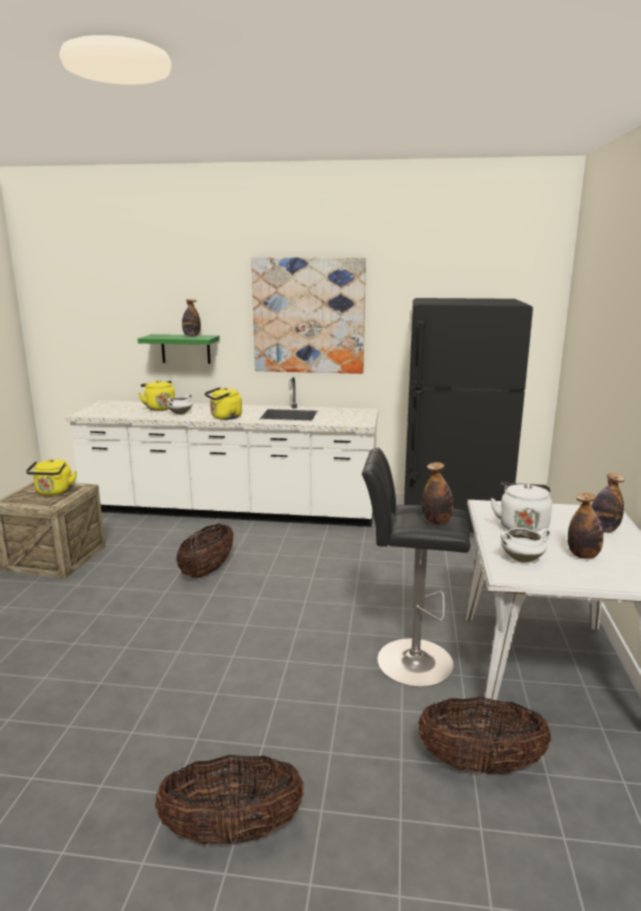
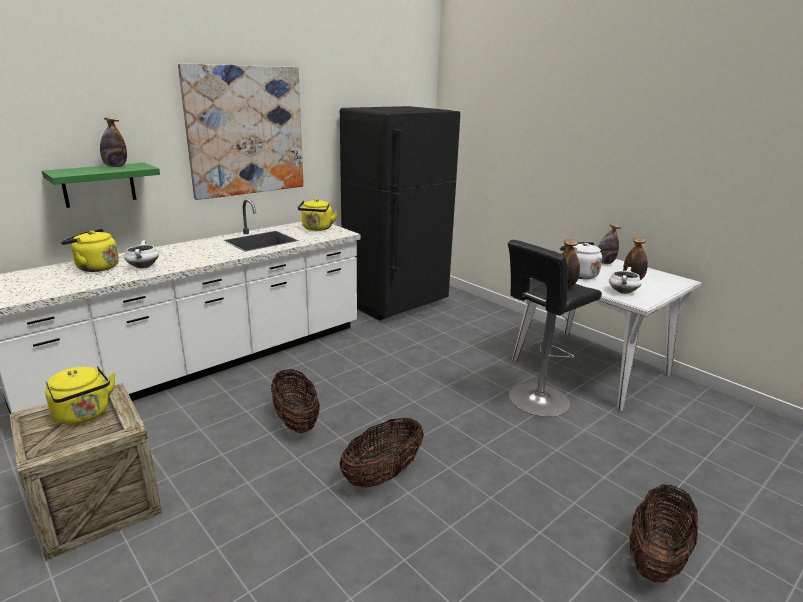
camera: 50 degrees left, 5 degrees up
yellow kettle [205,387,242,420] -> yellow kettle moved to [298,199,338,231]
basket [418,697,552,774] -> basket moved to [339,418,424,488]

